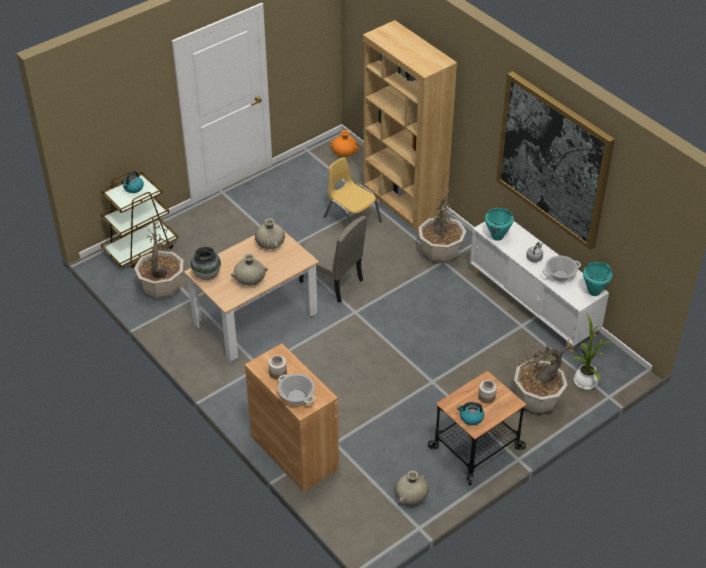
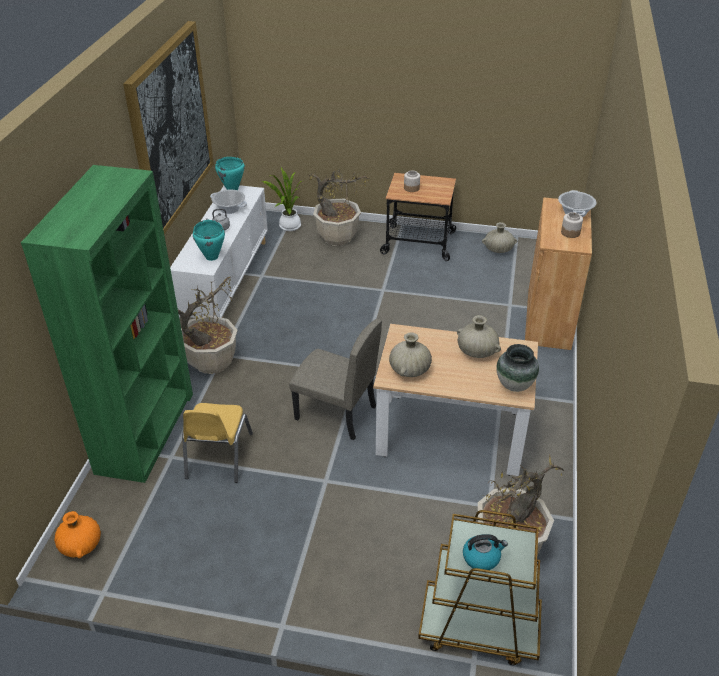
camera: 130 degrees left, 5 degrees down
beige chair [299,216,367,303] -> beige chair turned 120 degrees clockwise [289,319,382,440]
brown bookcase [363,20,457,233] -> green bookcase [21,165,193,483]
kettle [457,402,484,425] -> none

